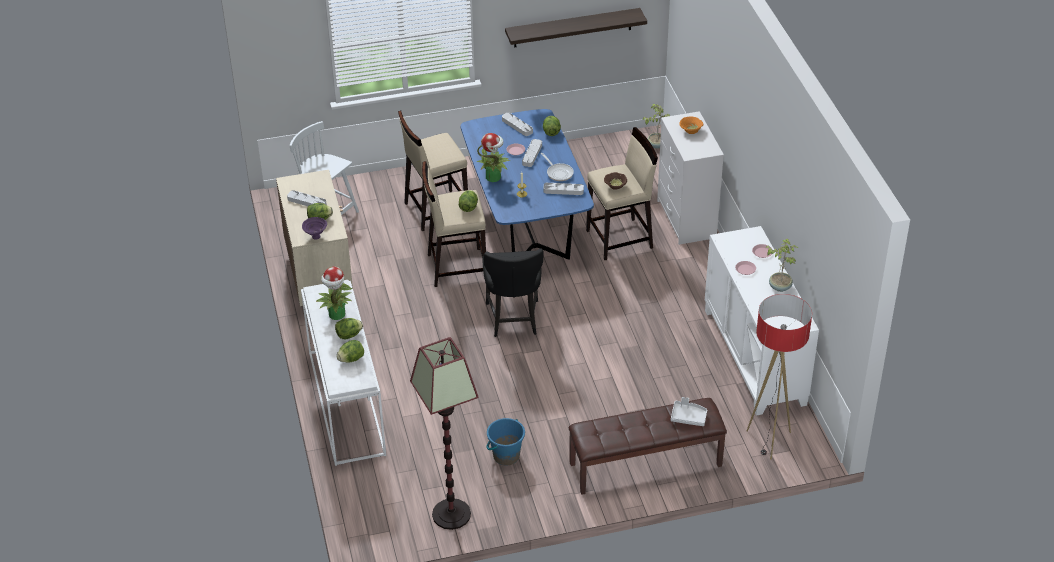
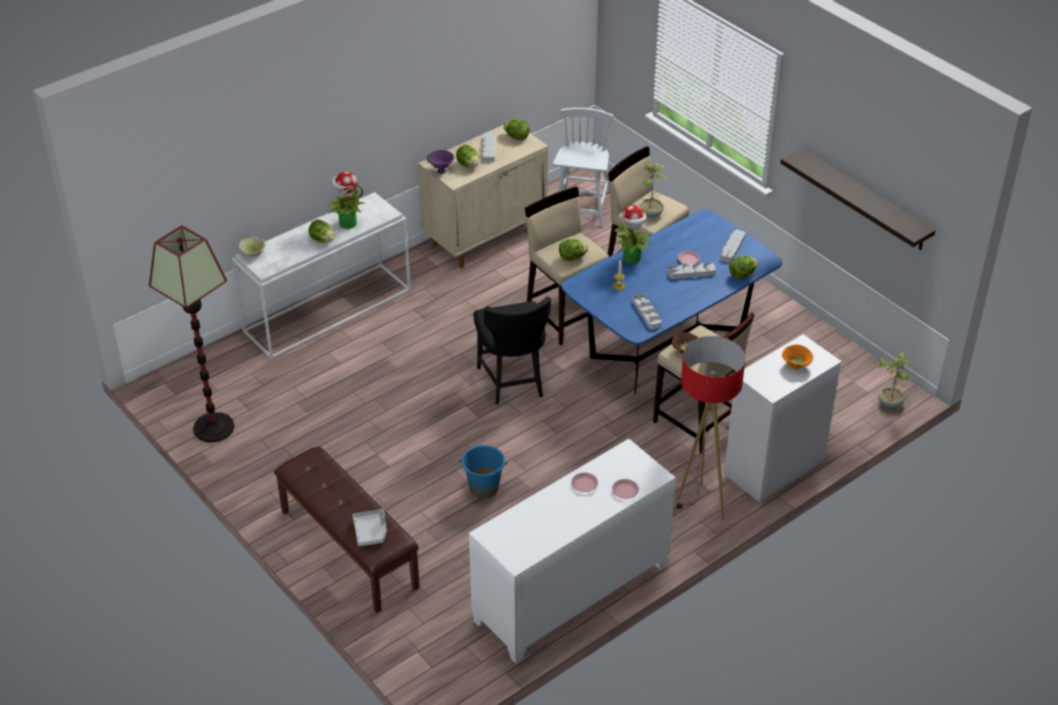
camera: 65 degrees right, 0 degrees up
lettuce [336,340,364,362] -> lettuce moved to [503,119,530,140]
black chair [482,248,544,337] -> black chair turned 75 degrees counterclockwise [473,296,551,405]
blue bucket [486,418,525,465] -> blue bucket moved to [459,445,508,498]
frying pan [541,153,574,181] -> none
floor lamp [747,294,812,460] -> floor lamp moved to [673,336,745,520]
potted plant [765,239,798,292] -> potted plant moved to [639,163,668,218]
none -> beige bowl [238,237,266,257]

